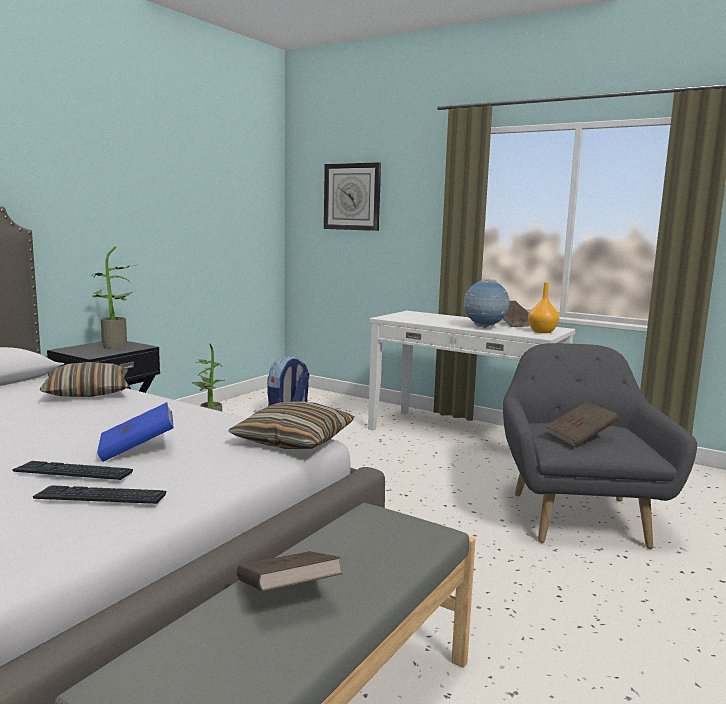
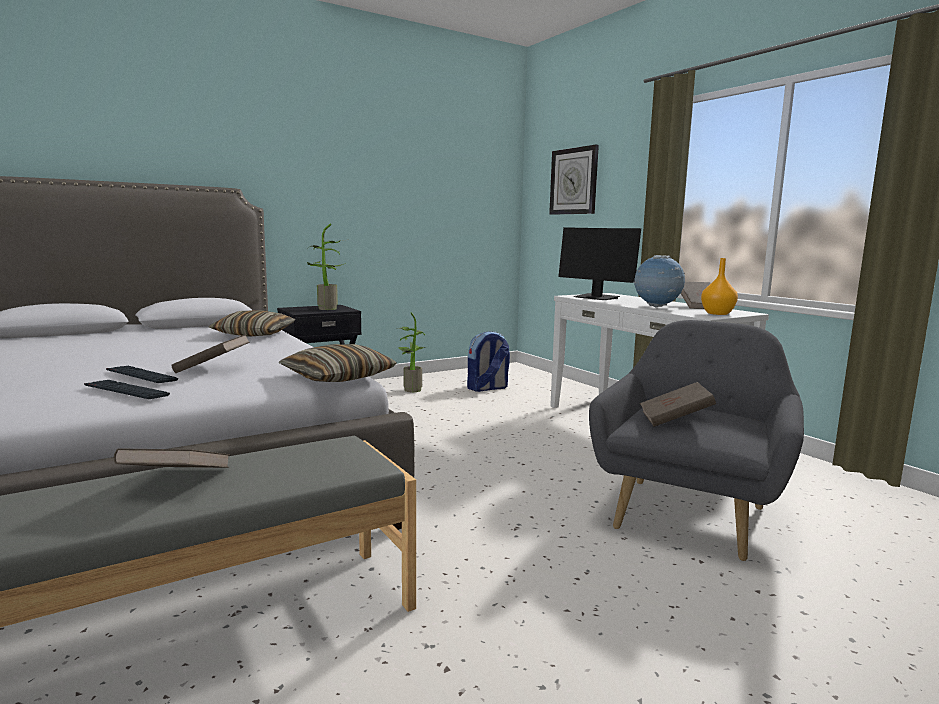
camera: 25 degrees right, 0 degrees up
blue book [97,402,174,462] -> brown book [171,334,250,373]
none -> monitor [558,227,641,300]

